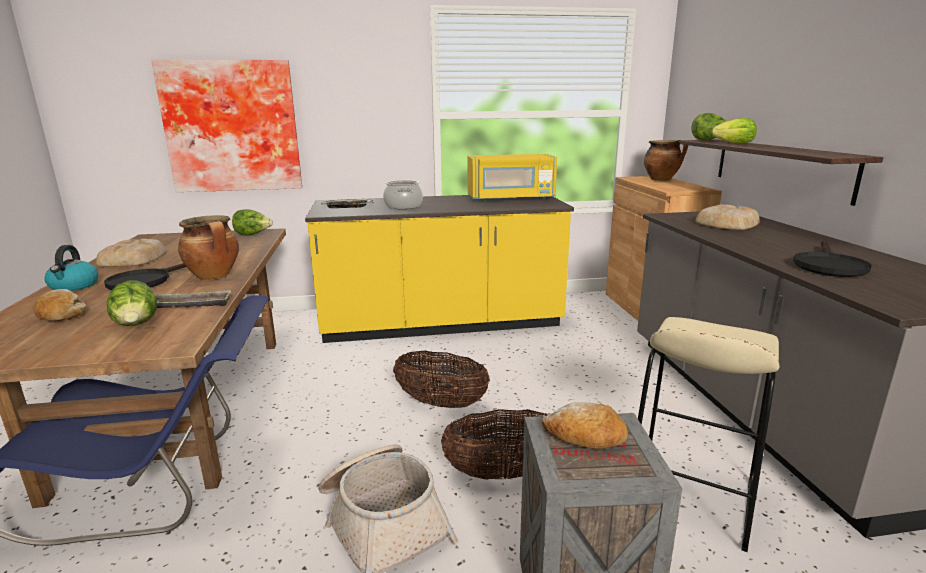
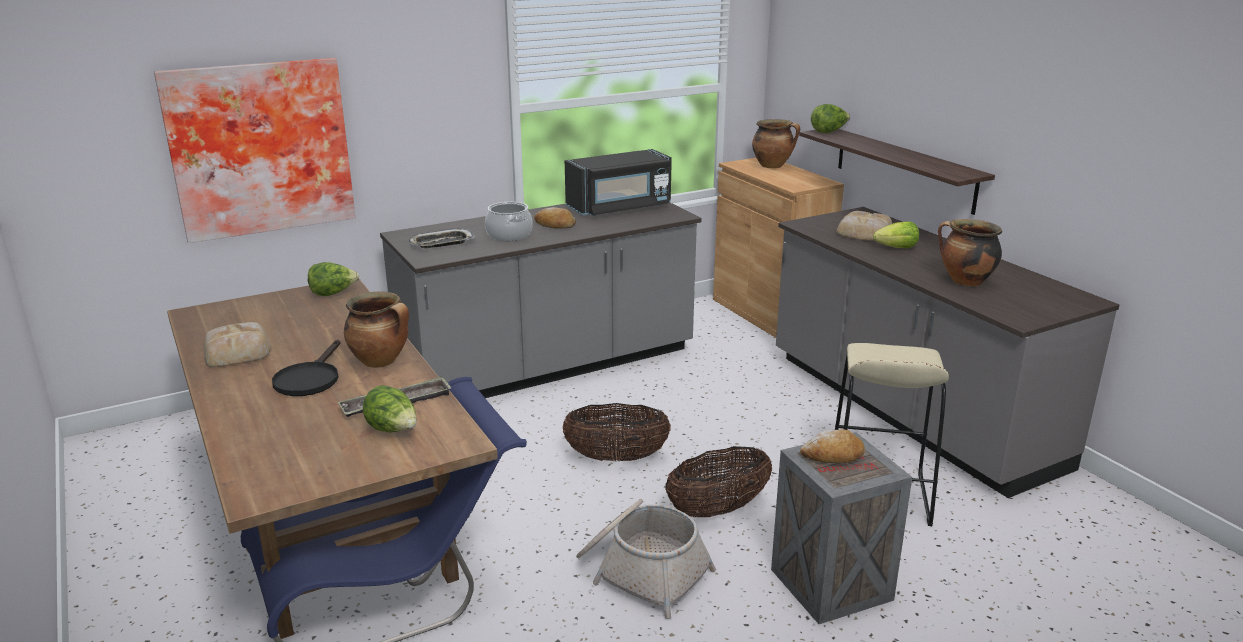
camera: 20 degrees left, 5 degrees up
bread [33,289,86,321] -> bread moved to [534,207,576,229]
kettle [44,245,98,291] -> none
yellow counter [305,195,574,343] -> grey counter [380,202,702,398]
yellow microwave [468,154,557,201] -> black microwave [565,149,672,216]
lettuce [711,118,757,144] -> lettuce moved to [873,221,919,248]
black frying pan [793,241,871,277] -> cooking pot [938,219,1002,286]

